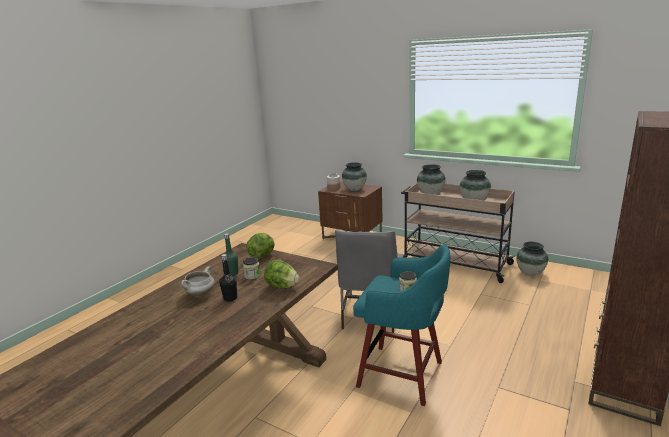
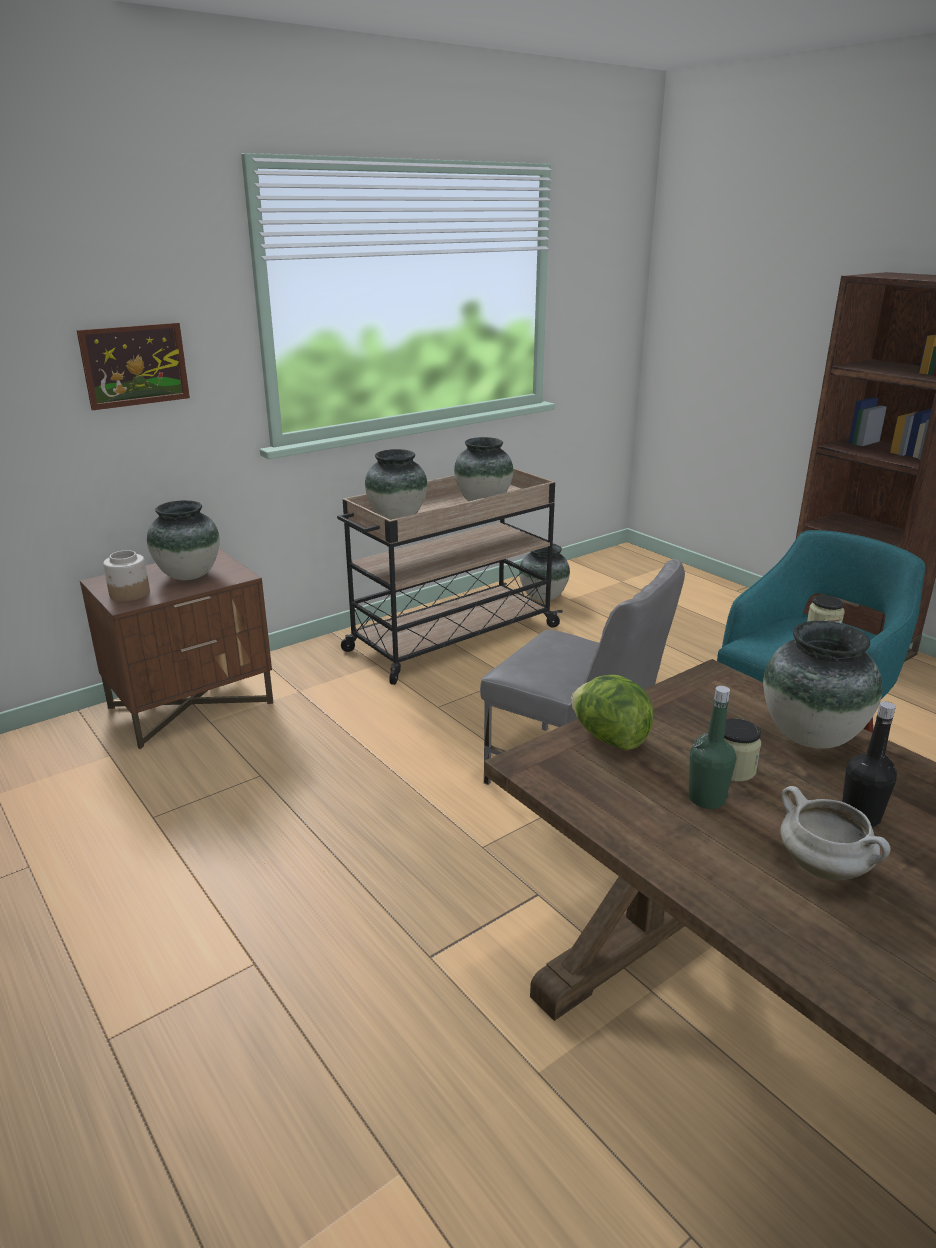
camera: 70 degrees left, 5 degrees up
lettuce [264,260,300,289] -> vase [763,621,882,749]
none -> picture [77,323,190,410]

